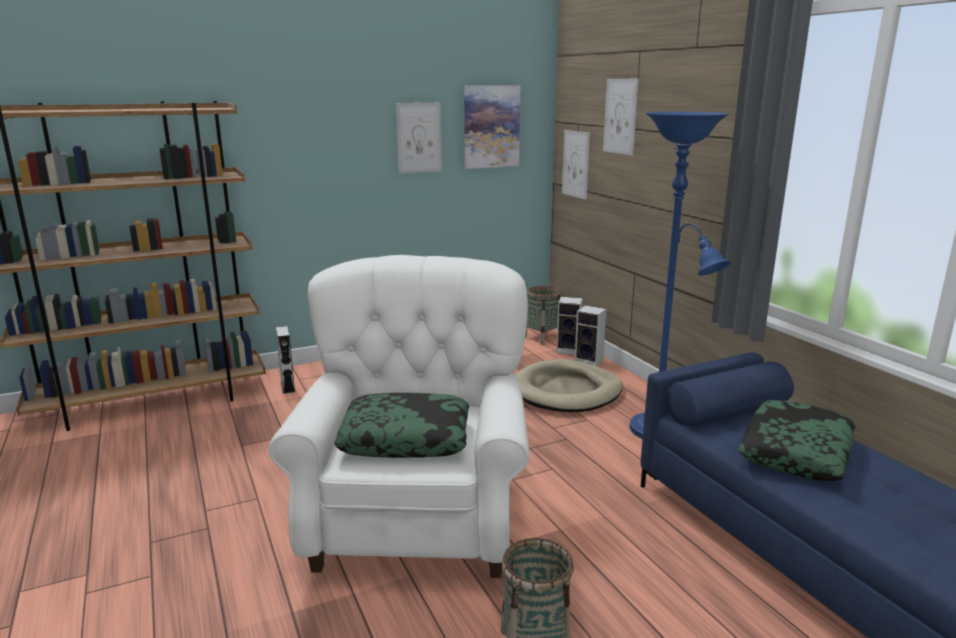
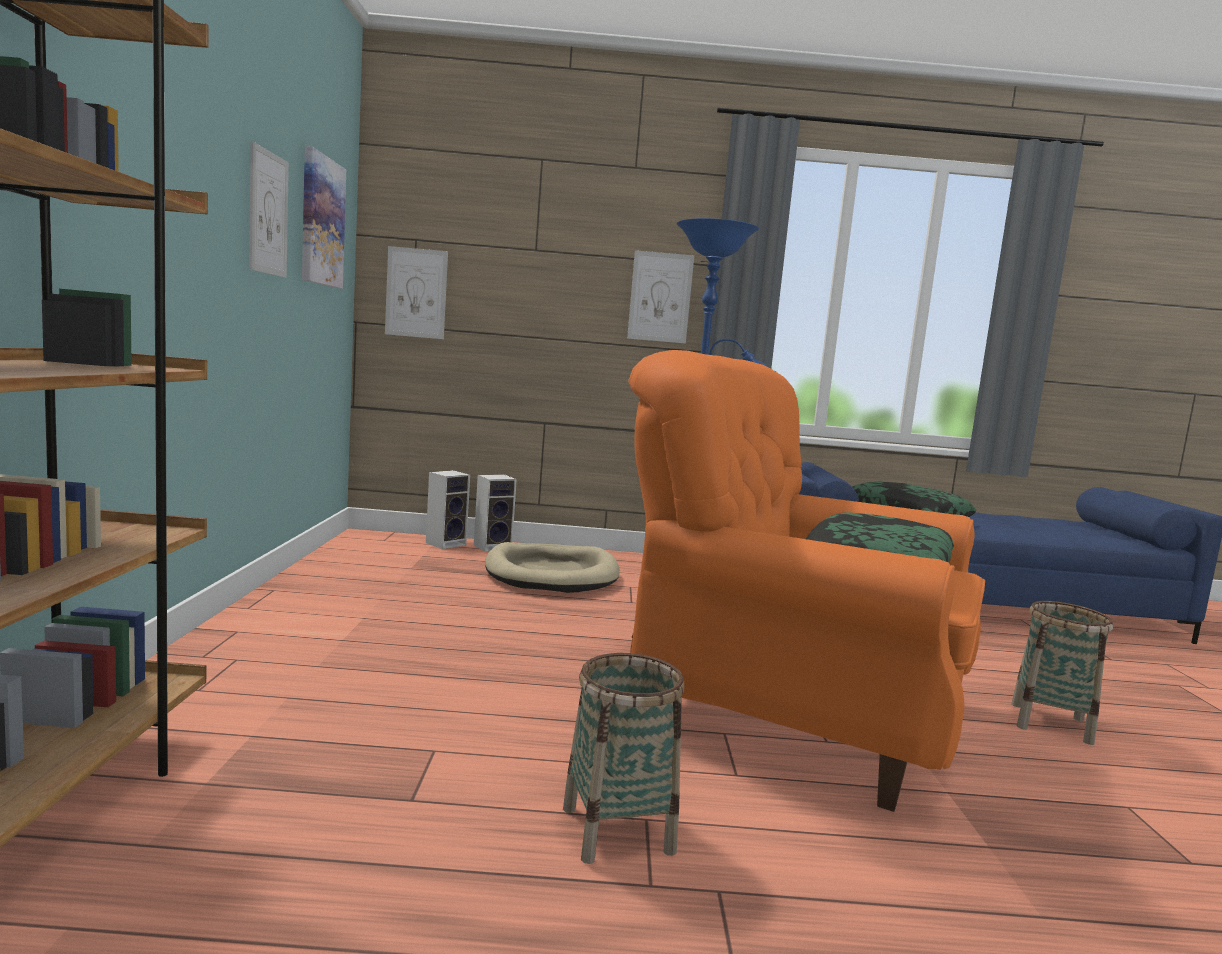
camera: 65 degrees left, 10 degrees down
white armchair [269,255,530,578] -> orange armchair [628,350,985,812]
grey speaker [276,326,295,394] -> none
basket [525,286,560,345] -> basket moved to [563,653,684,864]
picture [603,79,639,155] -> picture moved to [627,250,694,344]

